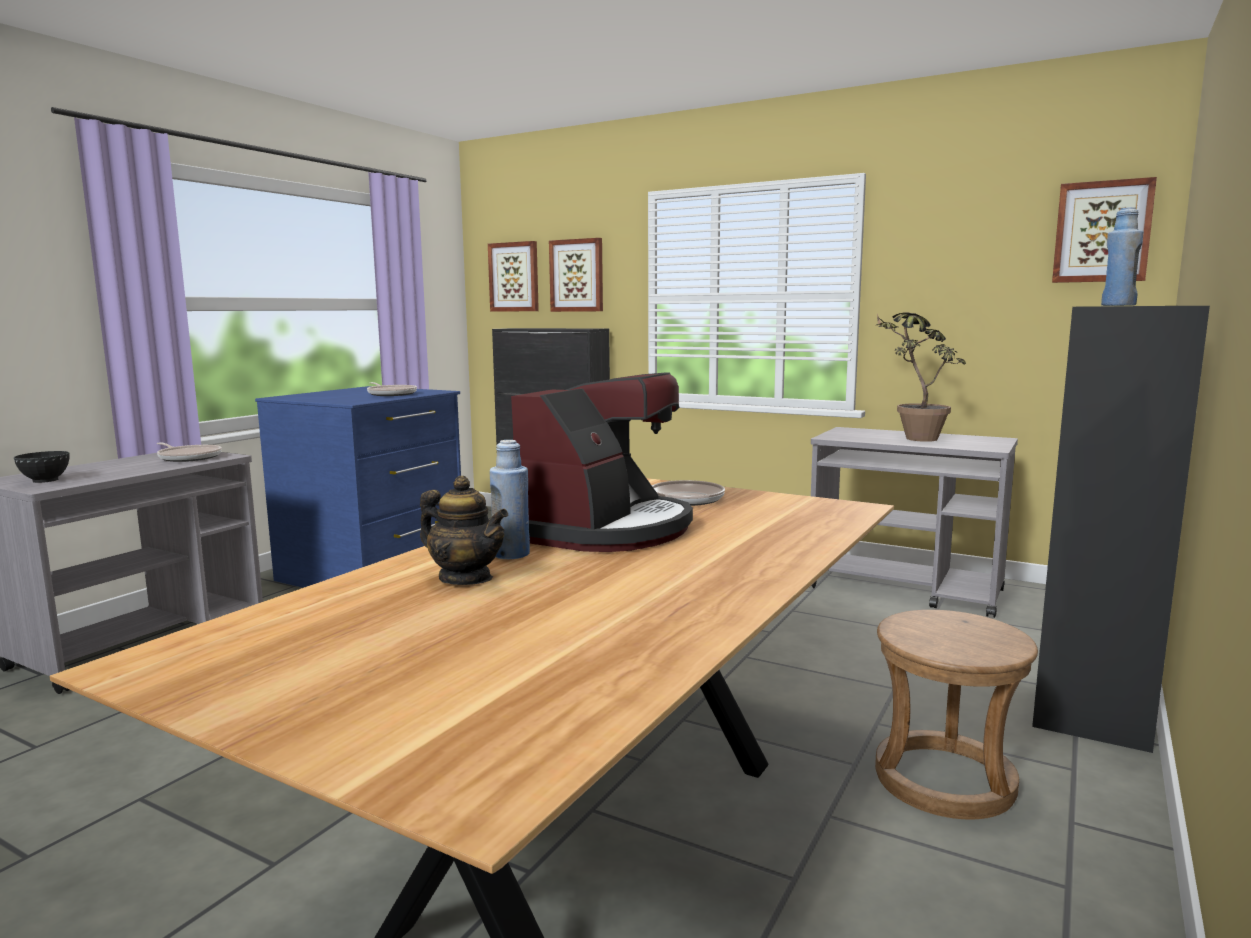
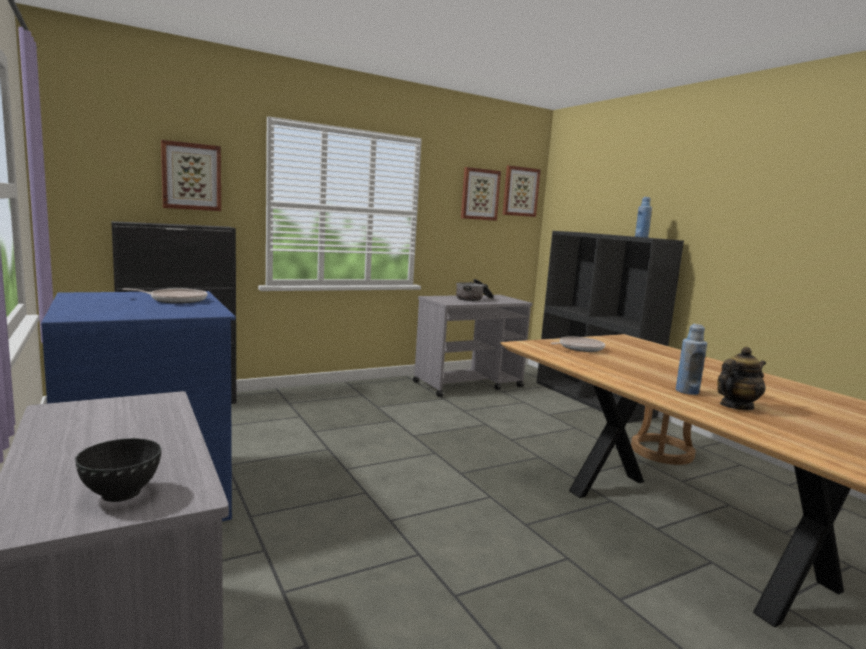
camera: 60 degrees left, 0 degrees up
frying pan [157,442,222,462] -> none
picture [488,241,539,312] -> picture moved to [461,167,501,221]
coffee machine [511,372,693,552] -> none
potted plant [877,313,966,442] -> cooking pot [456,279,494,301]

